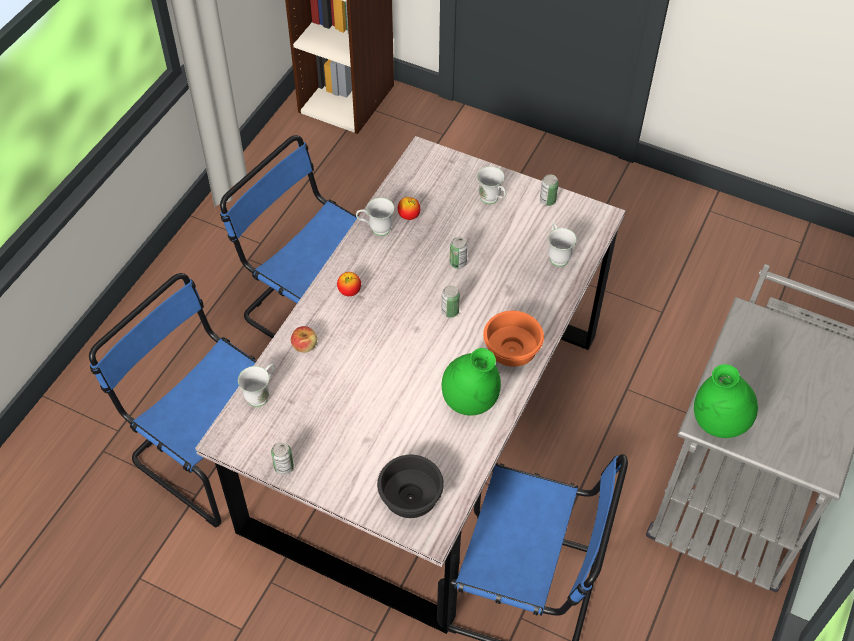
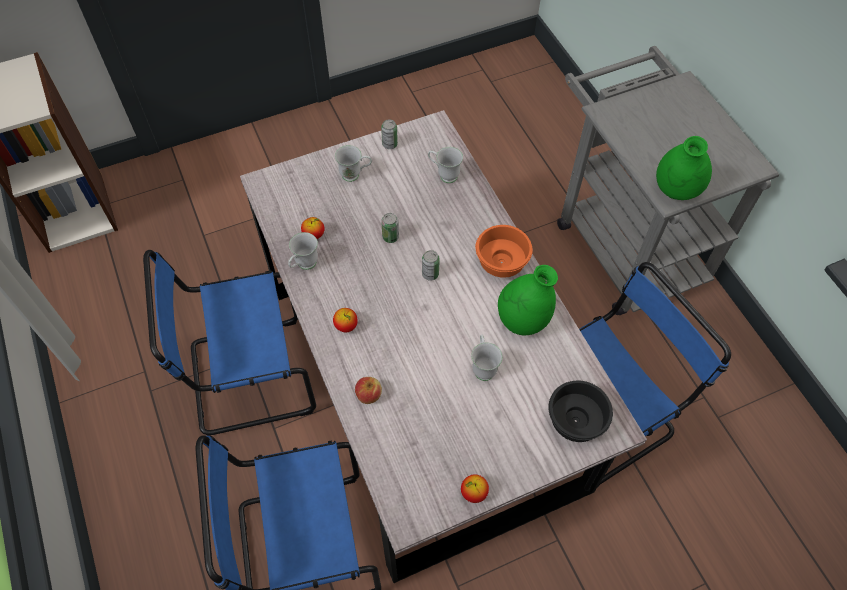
camera: 50 degrees left, 5 degrees up
white mug [238,363,275,407] -> white mug moved to [471,334,502,381]
can [271,442,294,475] -> apple [461,474,489,503]

